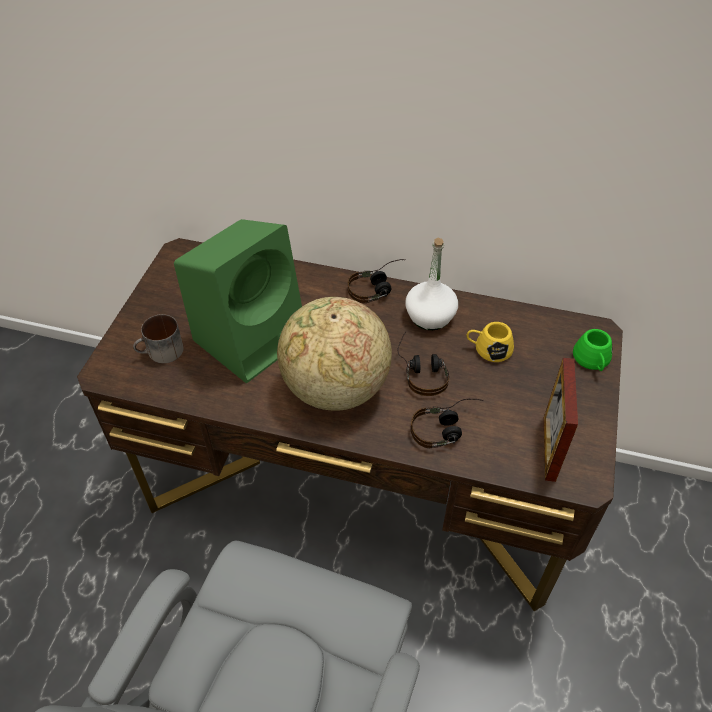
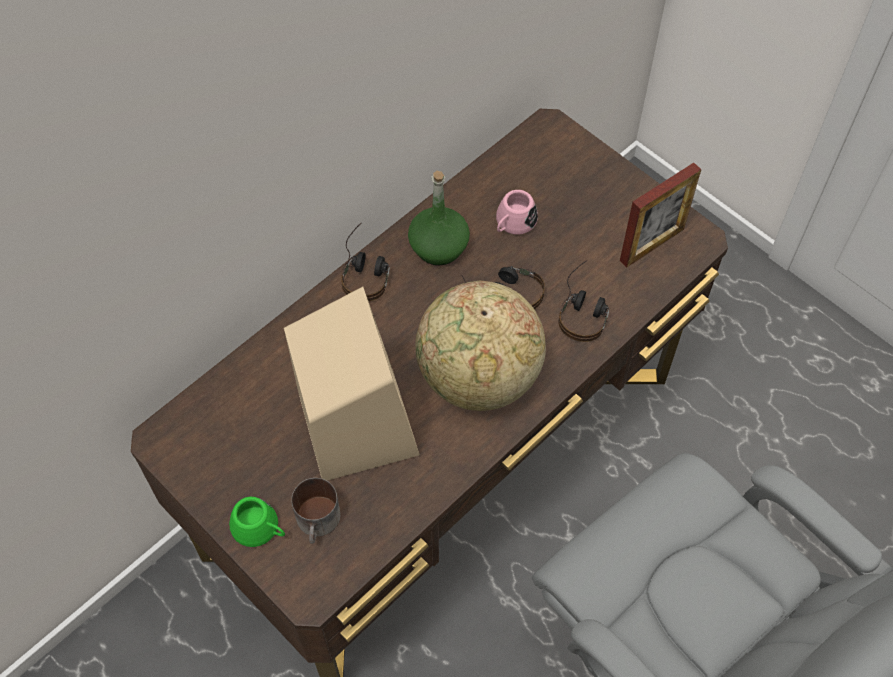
camera: 60 degrees left, 10 degrees up
green speaker [174,219,302,383] -> beige speaker [284,287,420,481]
white bottle [405,238,458,330] -> green bottle [408,171,470,265]
yellow mug [466,322,514,362] -> pink mug [496,190,538,235]
picture frame [544,358,578,482] -> picture frame turned 75 degrees counterclockwise [620,163,701,267]
green mug [573,329,612,371] -> green mug moved to [229,497,285,547]

